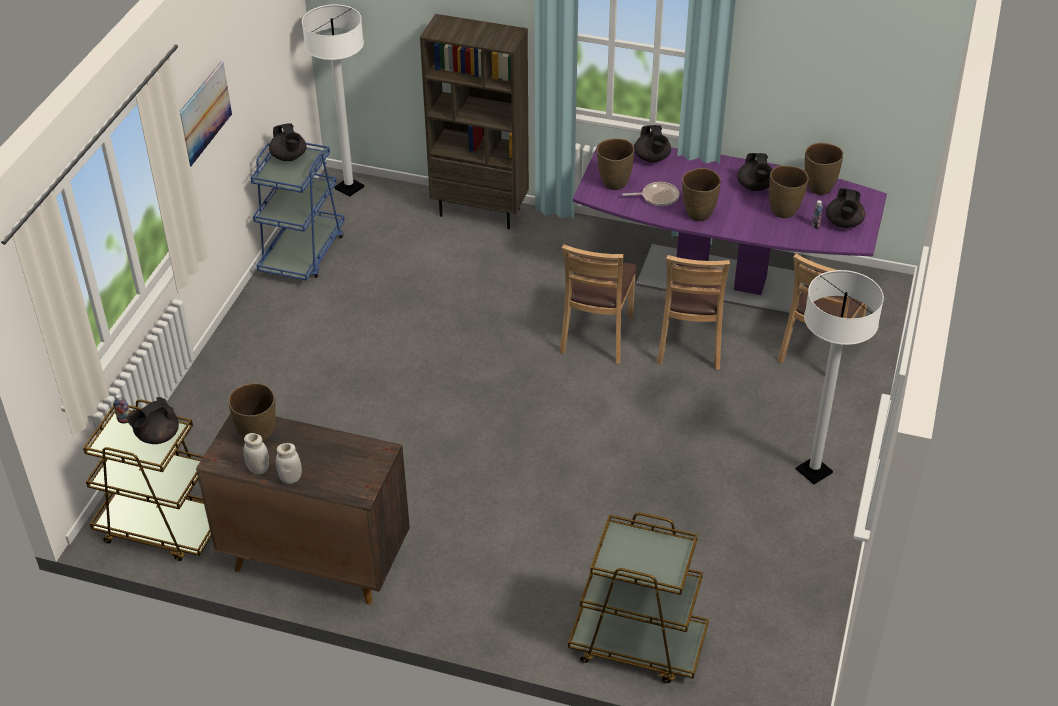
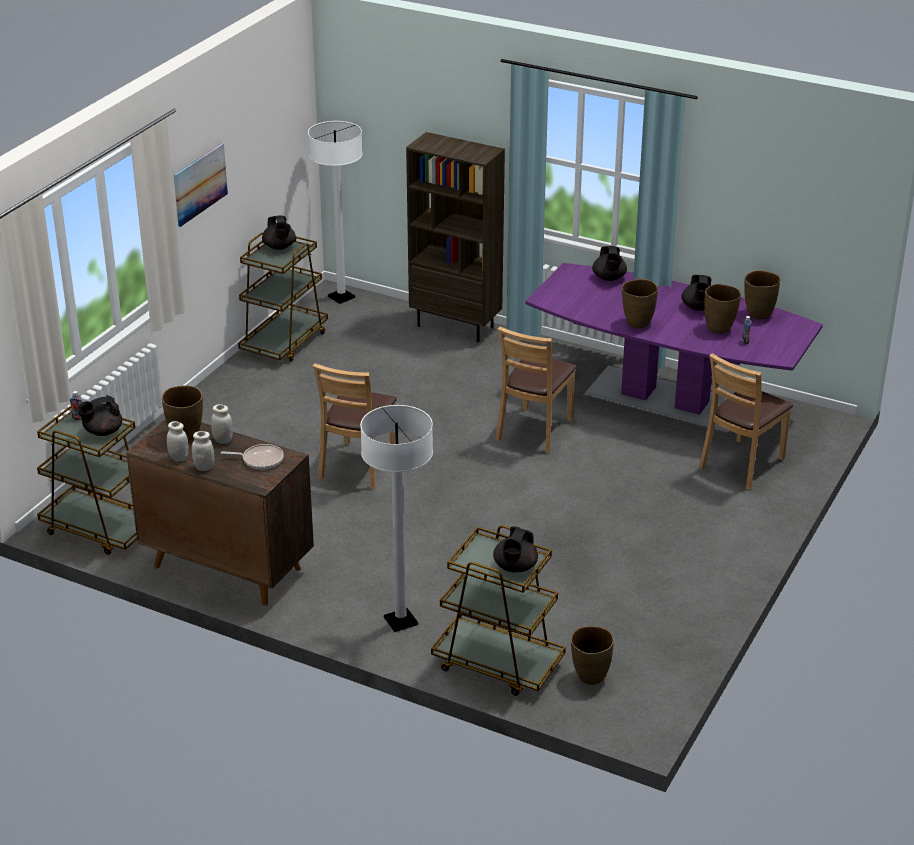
camera: 10 degrees right, 10 degrees down
blue cart [250,143,345,281] -> brown cart [238,232,328,362]
brown vase [597,139,634,190] -> brown vase moved to [571,626,614,685]
frying pan [622,182,680,206] -> frying pan moved to [221,444,284,469]
brown chair [657,255,730,370] -> brown chair moved to [313,363,397,490]
white floor lamp [796,270,884,484] -> white floor lamp moved to [360,405,433,632]
black teapot [826,188,865,228] -> black teapot moved to [493,526,538,572]
none -> white jar [211,404,233,444]

